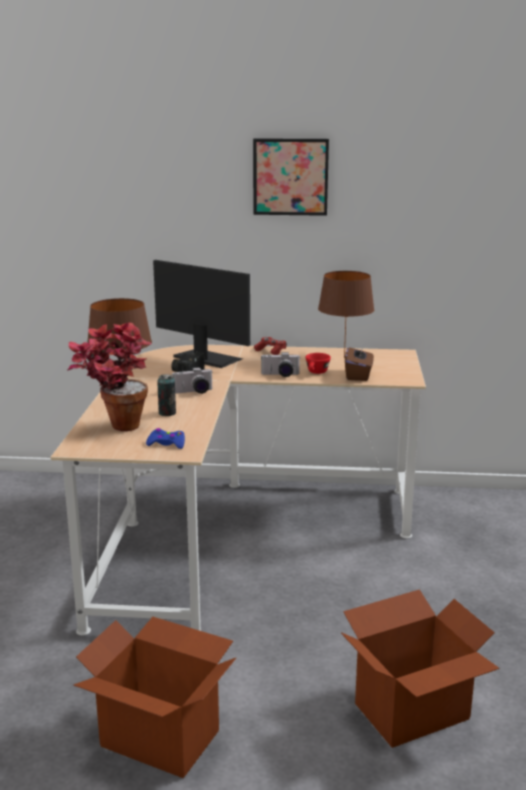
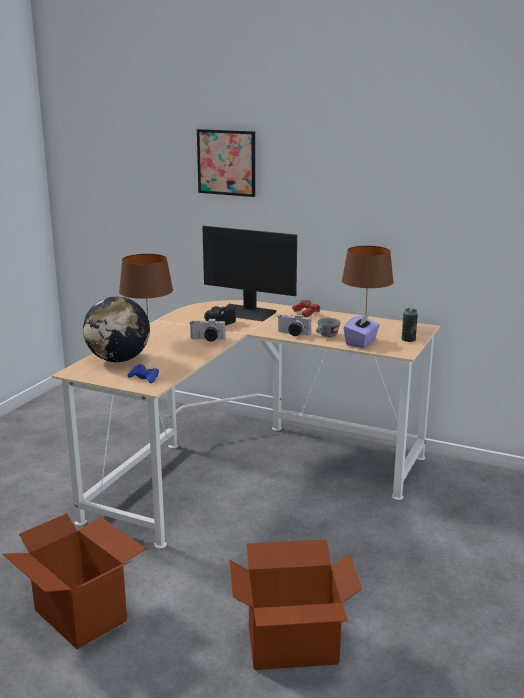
camera: 20 degrees right, 0 degrees up
potted plant [67,323,151,431] -> globe [83,296,150,362]
monitor [153,260,250,368] -> monitor turned 150 degrees clockwise [202,226,297,322]
can [157,374,176,416] -> can moved to [402,308,418,342]
picture [253,138,329,216] -> picture moved to [197,129,255,197]
red cup [305,353,331,374] -> grey cup [316,318,340,337]
brown tissue box [345,343,374,381] -> purple tissue box [344,313,380,348]

